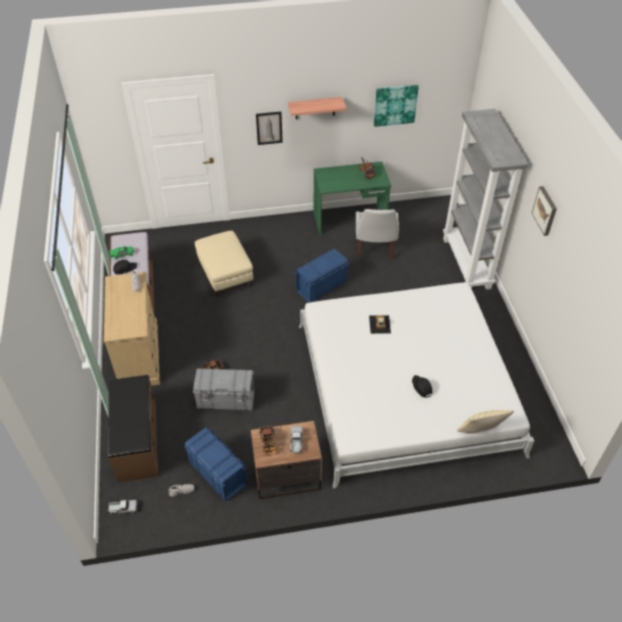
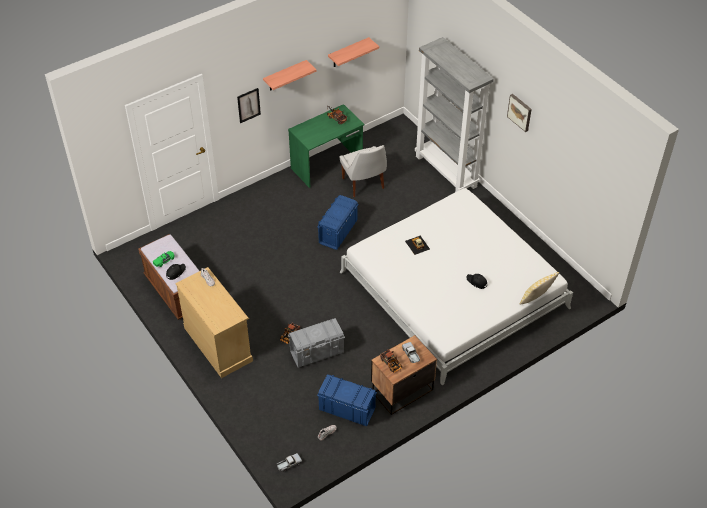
camera: 25 degrees left, 0 degrees up
brown bench [108,375,159,482] -> none
beige ottoman [195,231,253,298] -> none
picture [374,85,419,127] -> shelf [328,37,379,67]

